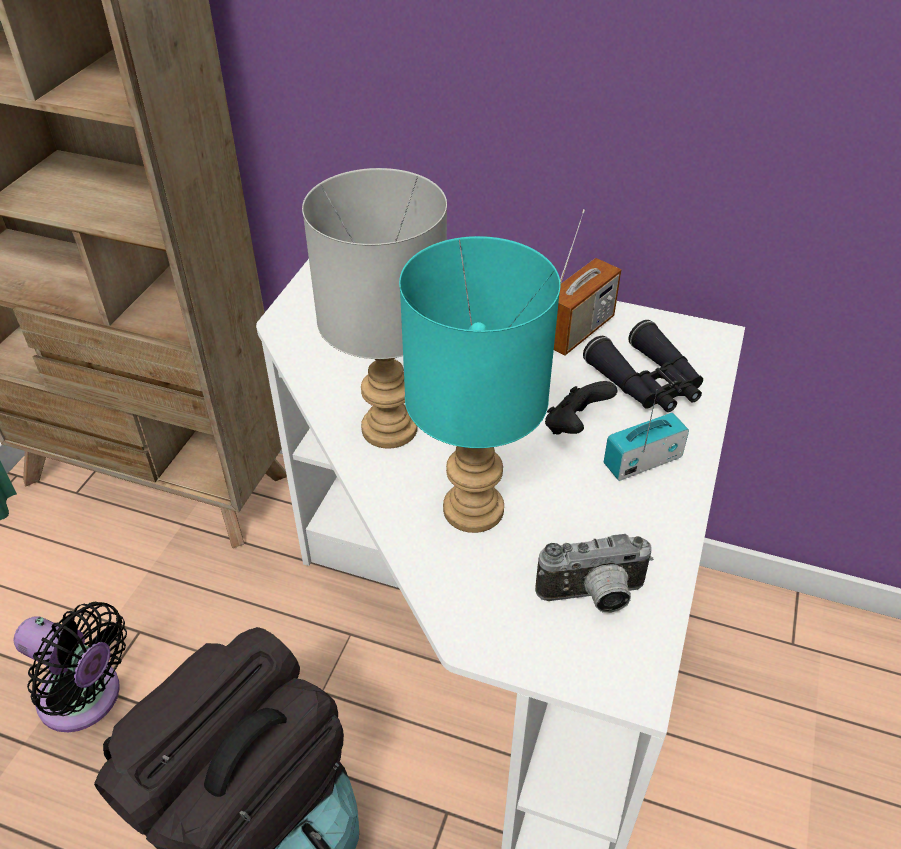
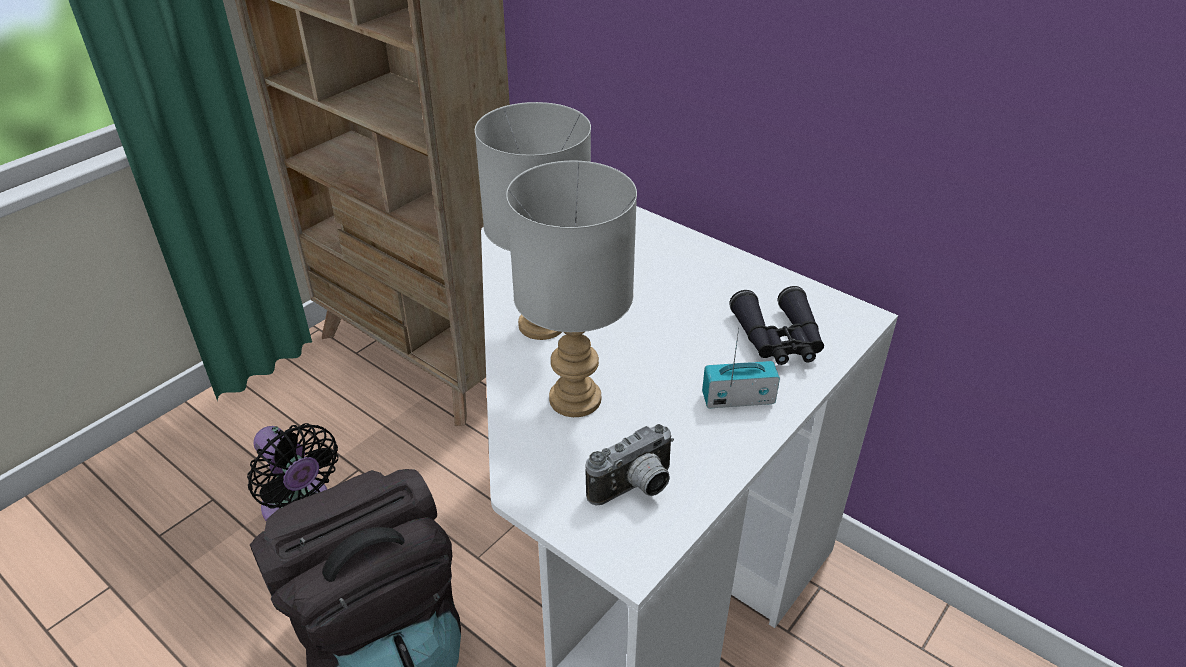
camera: 20 degrees right, 5 degrees down
turquoise table lamp [399,236,561,533] -> grey table lamp [506,161,637,417]
camera [535,534,654,613] -> camera turned 45 degrees counterclockwise [586,424,674,505]
black game controller [545,381,617,435] -> none
radio [554,209,621,356] -> none

